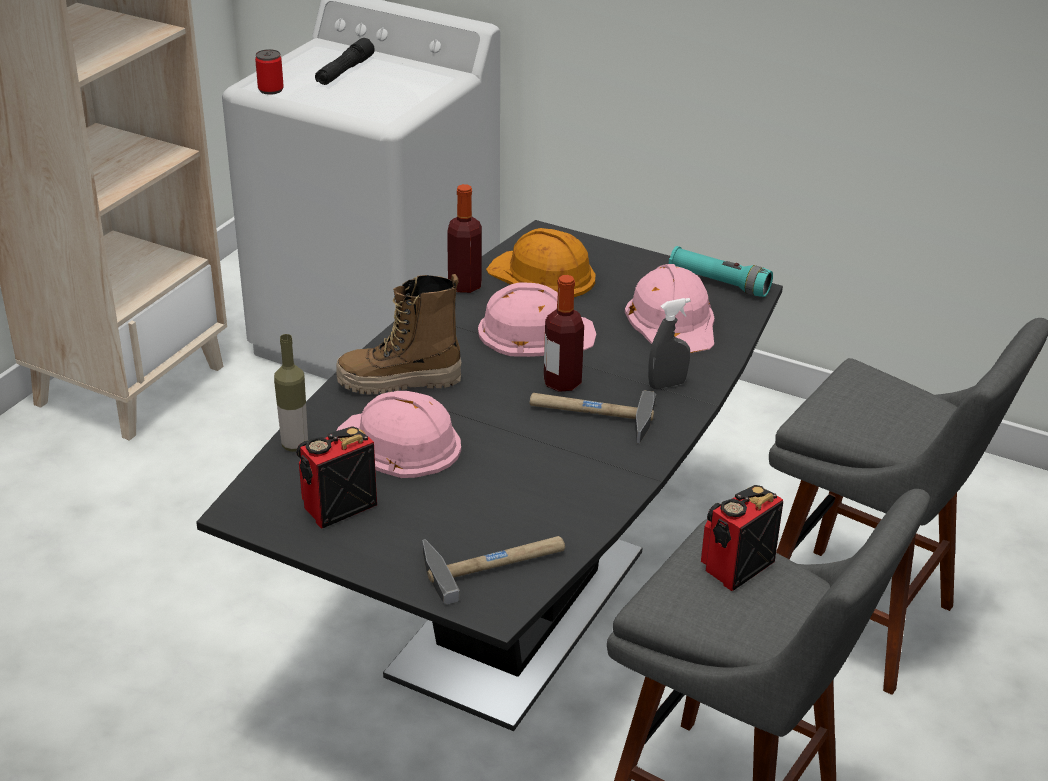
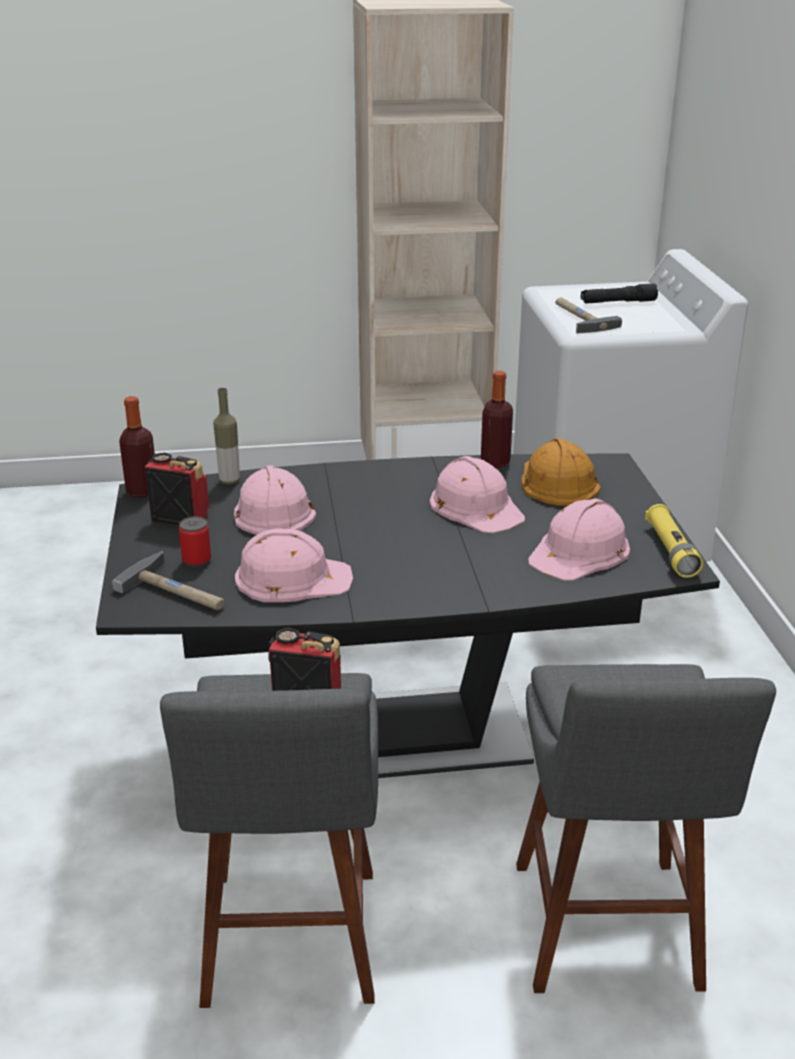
camera: 55 degrees right, 5 degrees down
can [255,49,284,95] -> can moved to [179,516,211,567]
boot [336,274,462,394] -> none
hammer [530,390,656,444] -> hammer moved to [555,298,622,334]
bottle [544,275,584,392] -> bottle moved to [119,396,155,497]
grey spray bottle [648,298,690,389] -> none
turquoise flashlight [669,246,773,297] -> yellow flashlight [645,504,703,578]
none -> pink hard hat [235,528,353,602]

